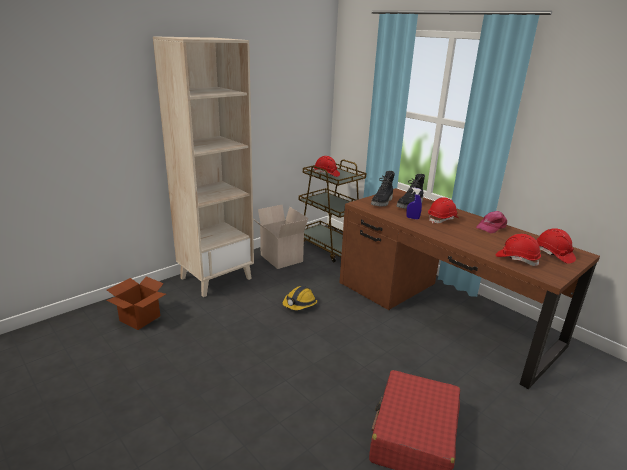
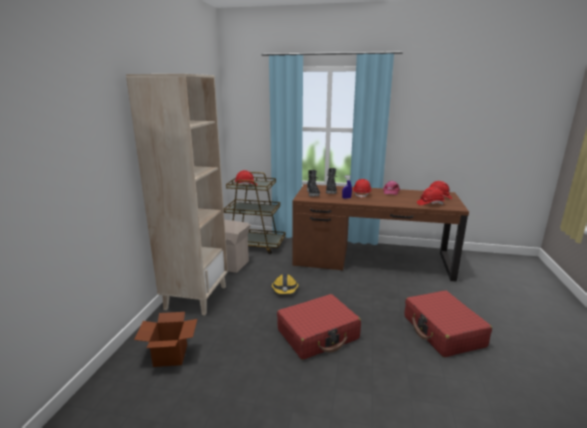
camera: 35 degrees left, 5 degrees down
none -> red suitcase [277,294,361,360]

